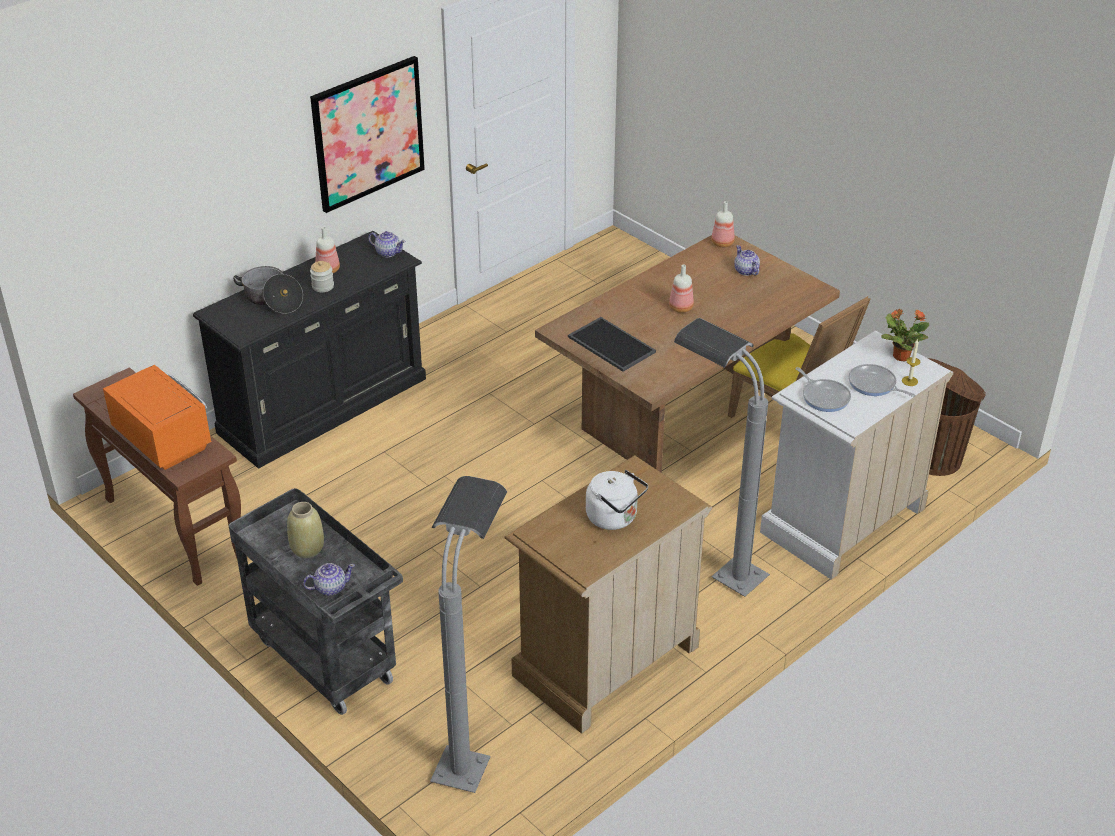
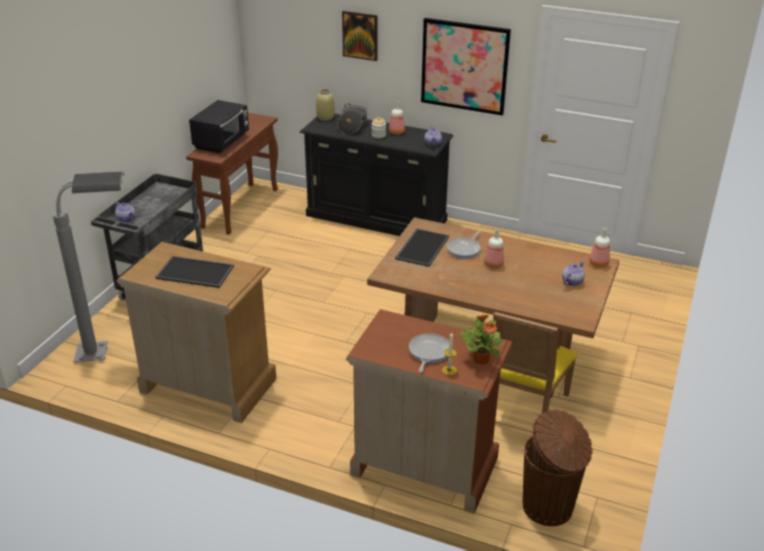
camera: 65 degrees right, 5 degrees down
orange microwave [103,365,212,470] -> black microwave [189,100,249,154]
beige vase [287,502,324,558] -> beige vase moved to [316,89,335,121]
white kettle [586,470,648,530] -> tray [156,256,234,288]
grey floor lamp [674,318,770,597] -> none
white dresser [760,330,954,580] -> brown dresser [346,309,513,514]
frying pan [796,367,851,412] -> frying pan moved to [447,230,481,258]
none -> picture [342,11,378,61]

